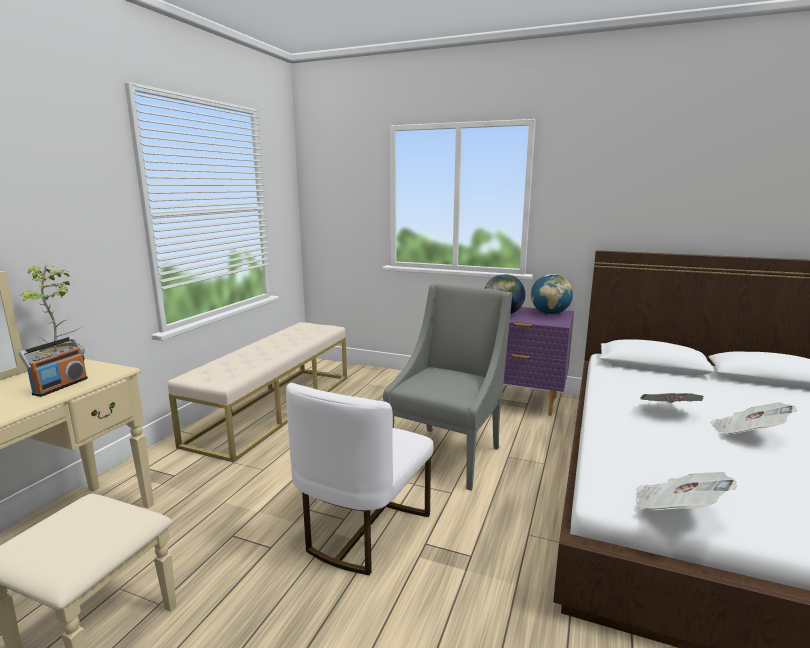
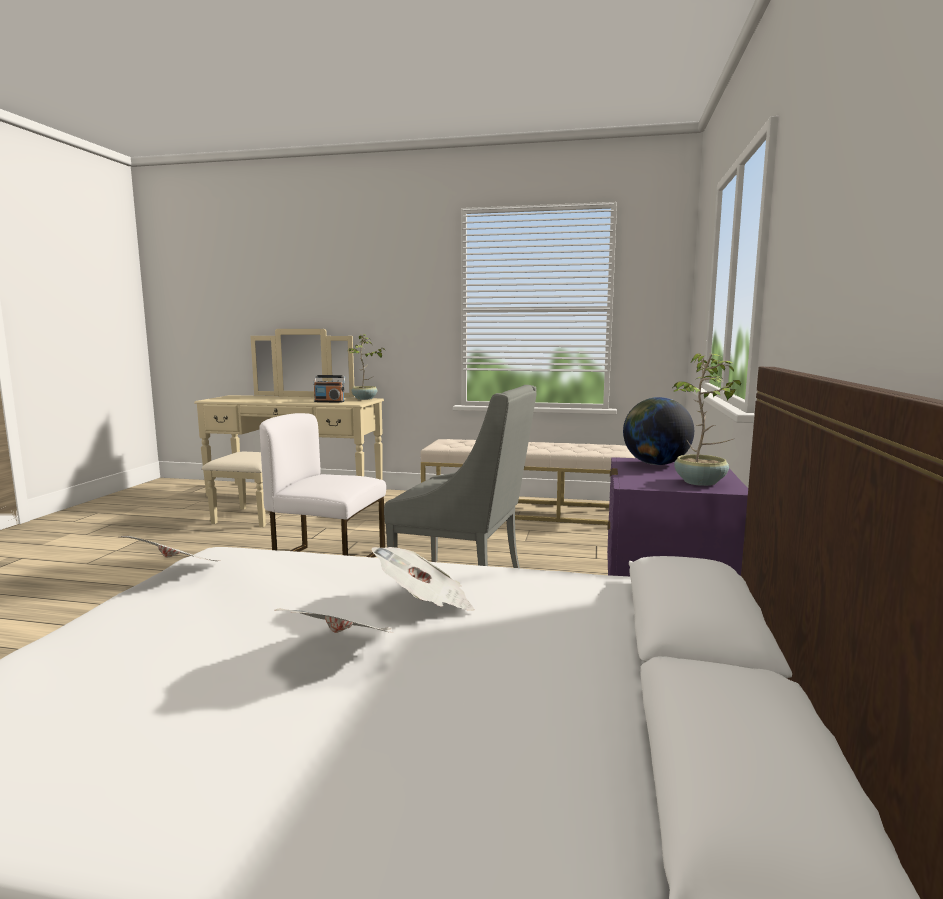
camera: 80 degrees right, 5 degrees down
globe [531,274,573,315] -> potted plant [673,353,741,486]

